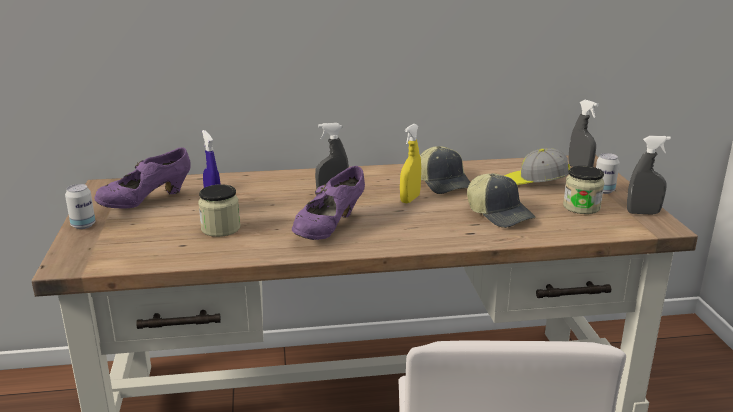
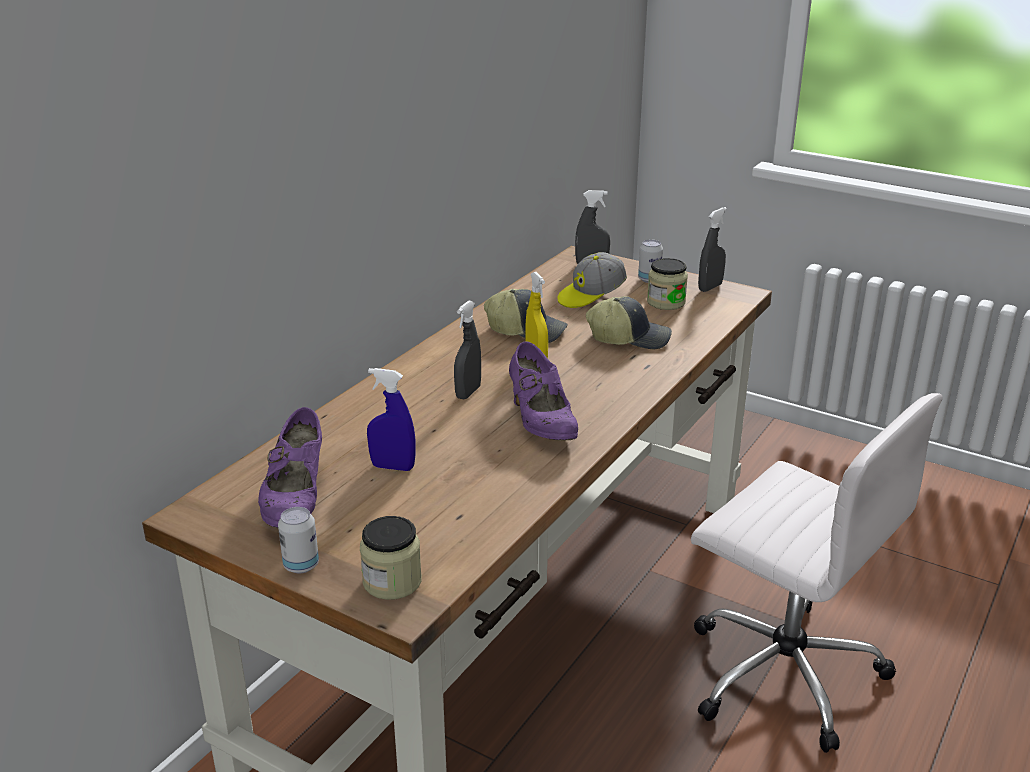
camera: 50 degrees left, 5 degrees up
jar [198,184,240,237] -> jar moved to [360,516,422,600]

